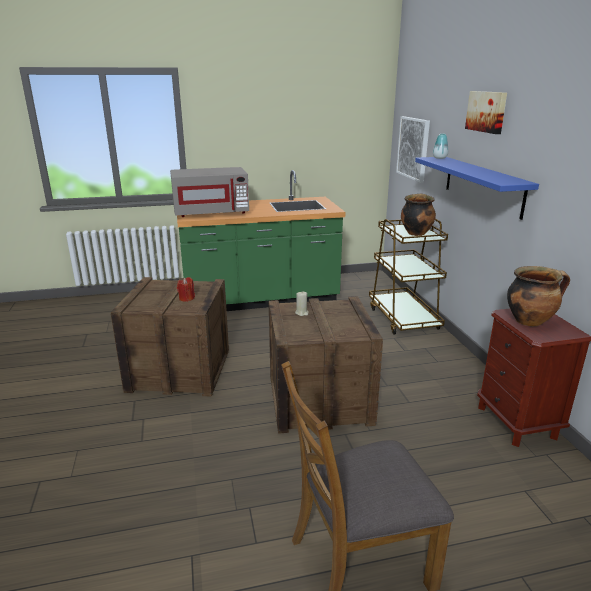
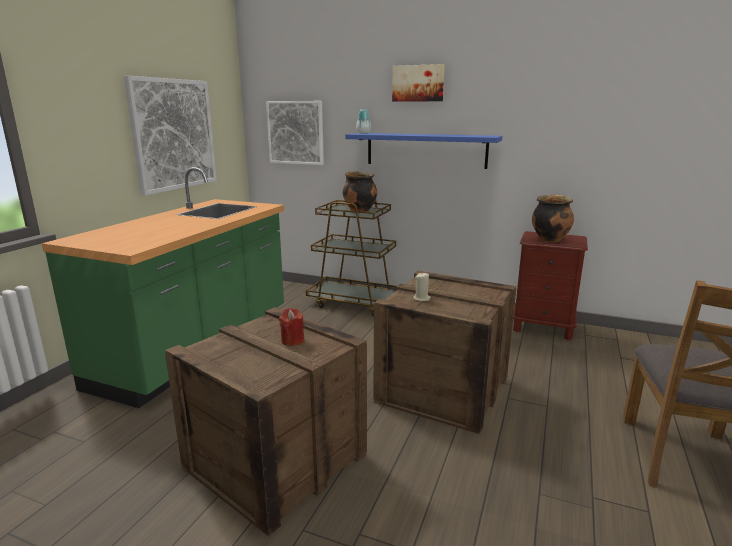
camera: 55 degrees left, 5 degrees down
grey microwave [170,167,249,217] -> none
none -> picture [124,76,217,195]

